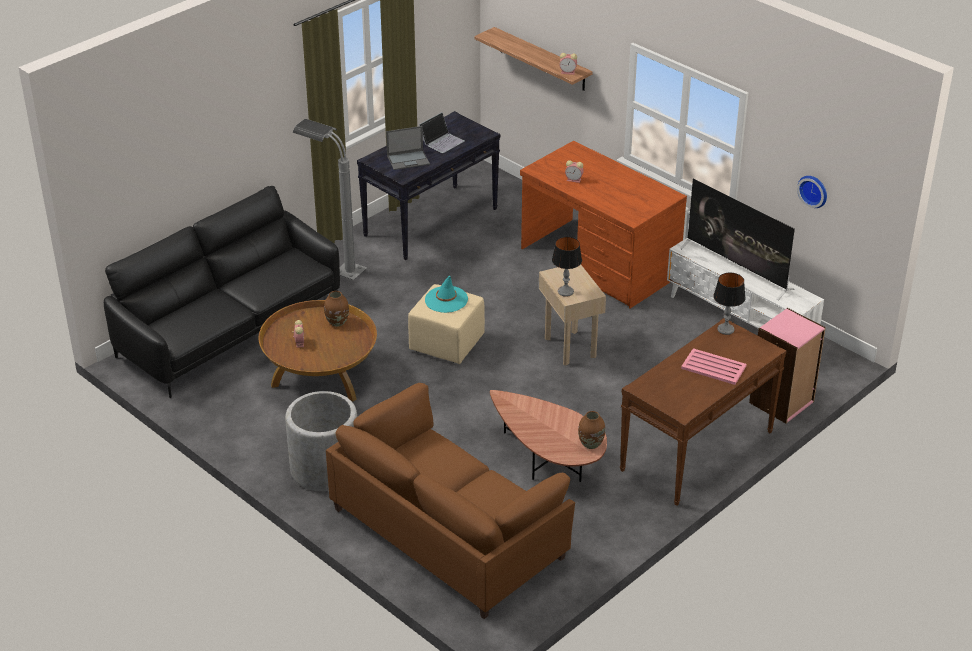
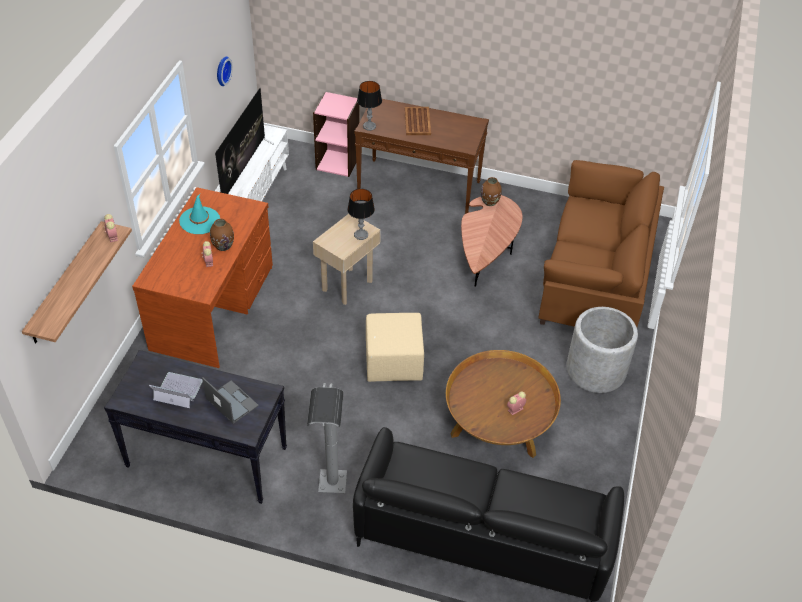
camera: 120 degrees left, 10 degrees up
brown vase [324,291,349,326] -> brown vase moved to [210,219,234,251]
turquoise hat [425,276,468,313] -> turquoise hat moved to [179,194,220,234]
pink tray [681,348,746,385] -> brown tray [405,107,431,135]

